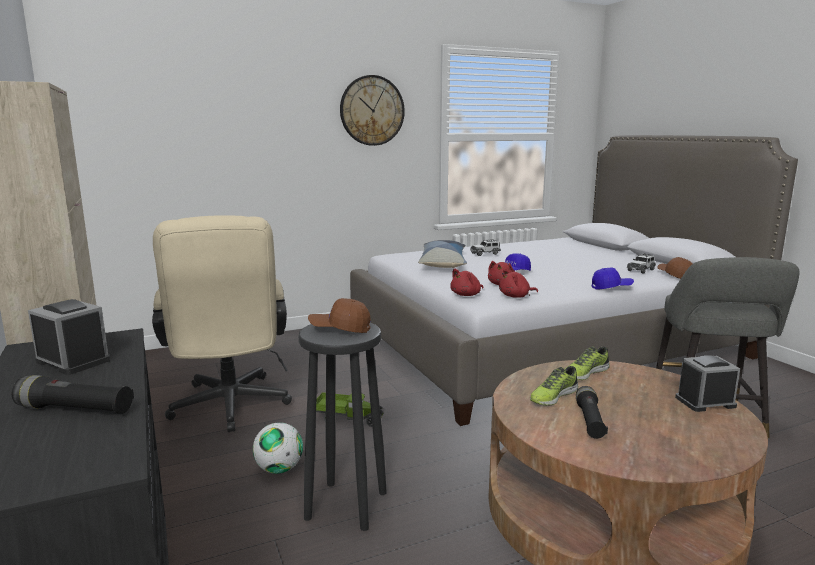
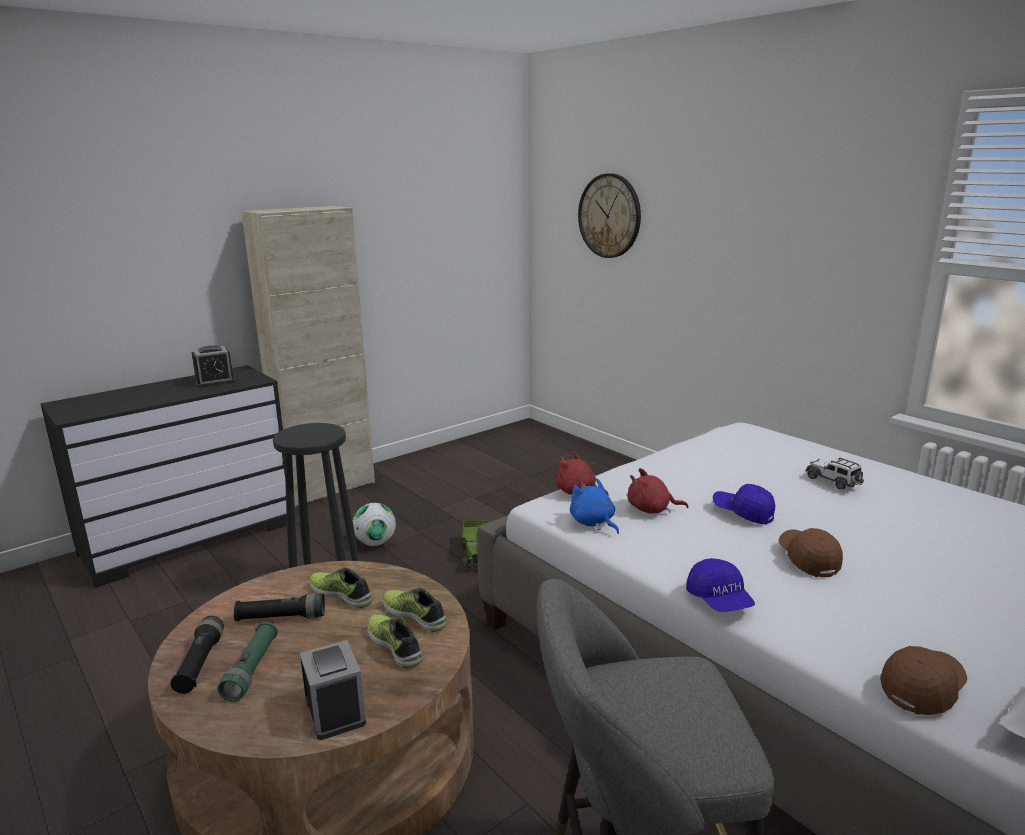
camera: 75 degrees right, 5 degrees up
black flashlight [12,375,134,414] -> black flashlight moved to [170,616,224,694]
alarm clock [28,299,110,375] -> alarm clock turned 45 degrees clockwise [191,345,236,388]
beige office chair [152,215,292,432] -> none
brown cap [308,298,370,333] -> brown cap moved to [778,528,843,577]
wall clock [340,75,405,146] -> wall clock moved to [578,173,641,258]
pillow [418,240,467,268] -> none
red plush toy [499,269,538,298] -> blue plush toy [570,478,619,534]
toy car [627,253,656,274] -> none
none -> green flashlight [218,622,278,702]
none -> shoe [367,615,422,668]

